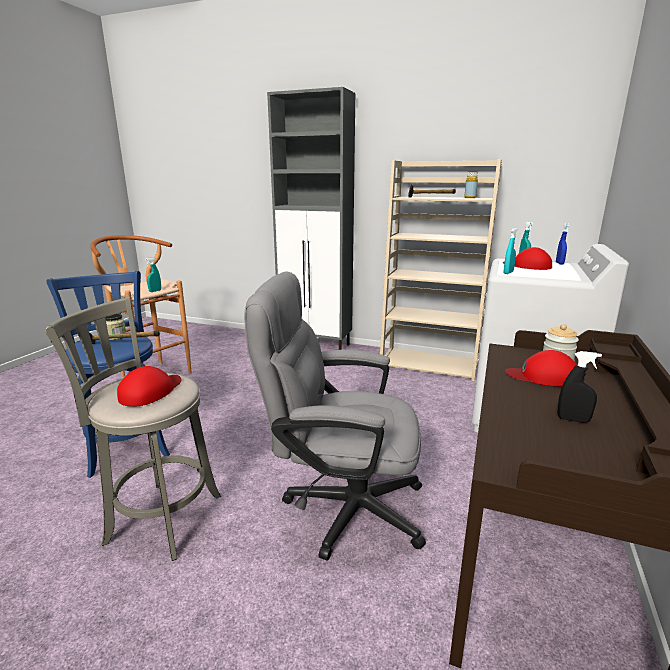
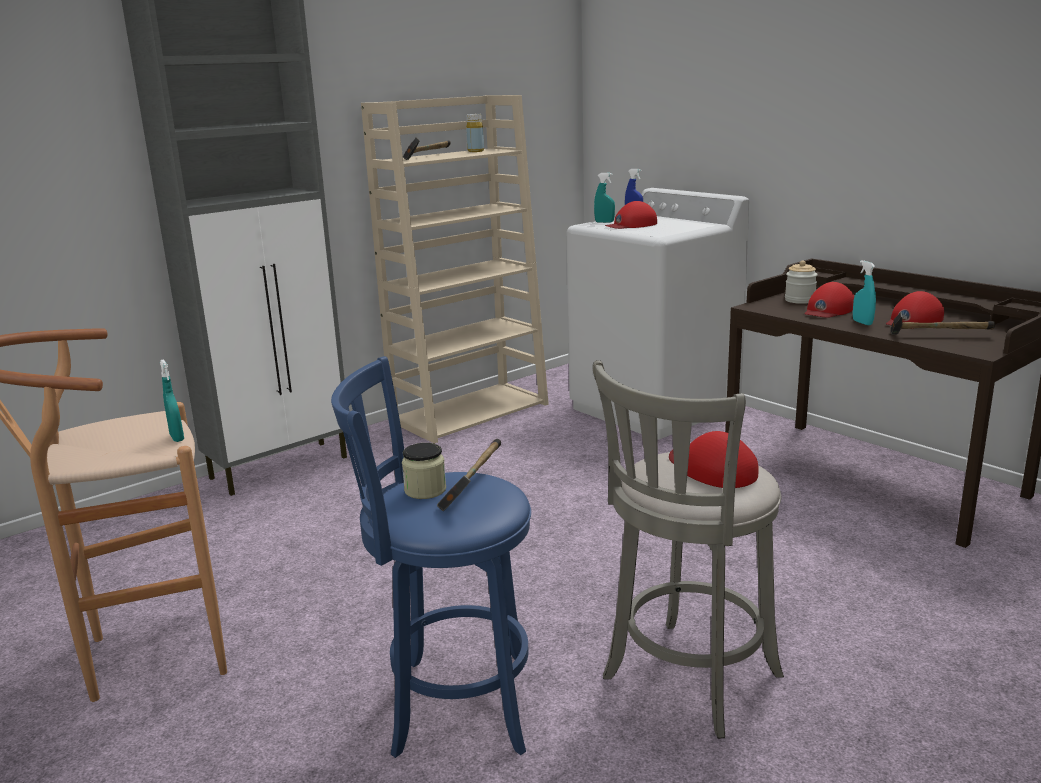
camera: 60 degrees left, 0 degrees up
grey office chair [244,271,426,561] -> none
turquoise spray bottle [504,228,518,274] -> turquoise spray bottle moved to [853,260,876,325]
black spray bottle [558,351,602,423] -> red cap [886,291,944,329]
none -> hammer [890,312,995,334]

